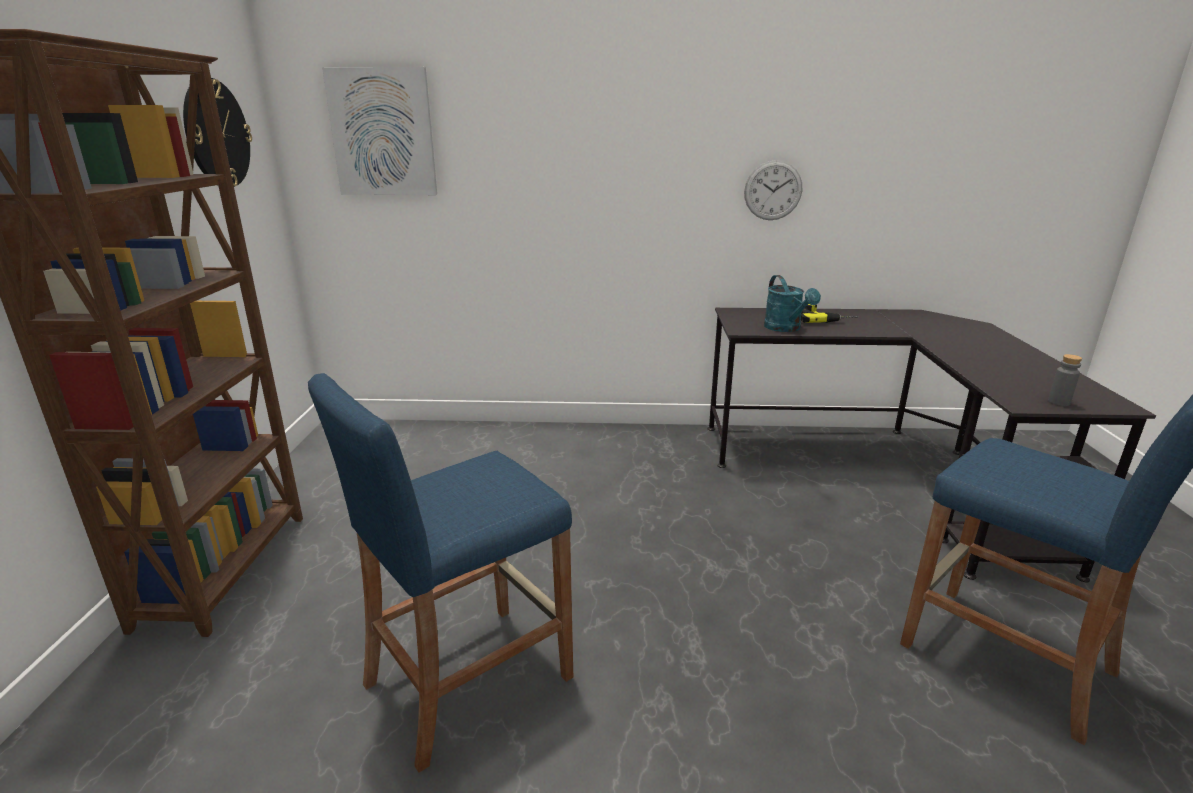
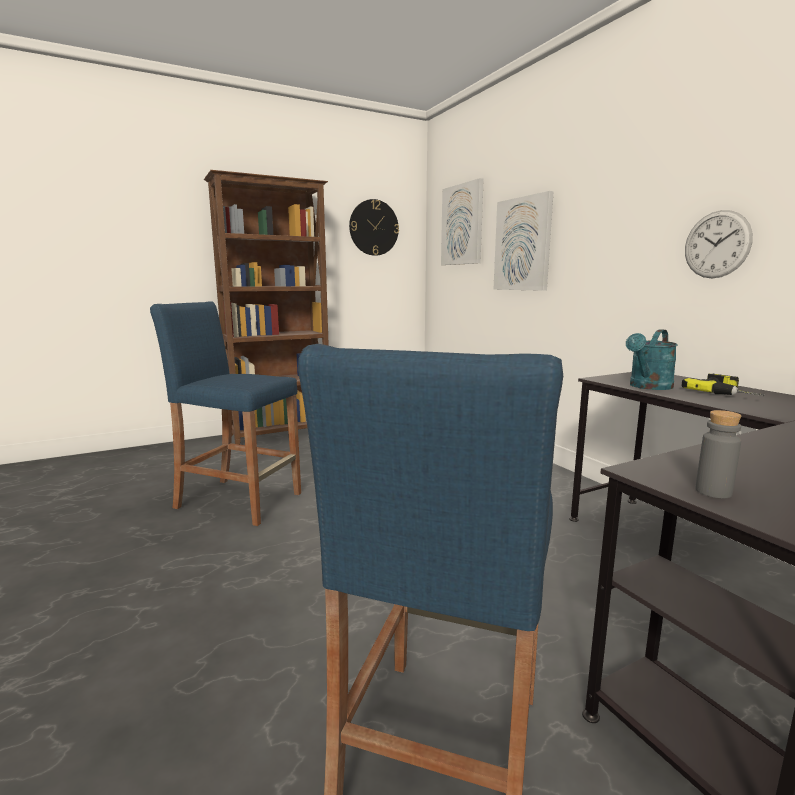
camera: 60 degrees right, 10 degrees down
none -> picture [494,191,554,291]

